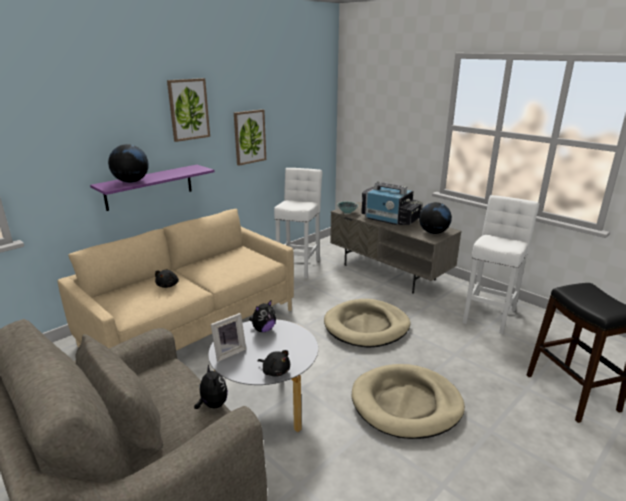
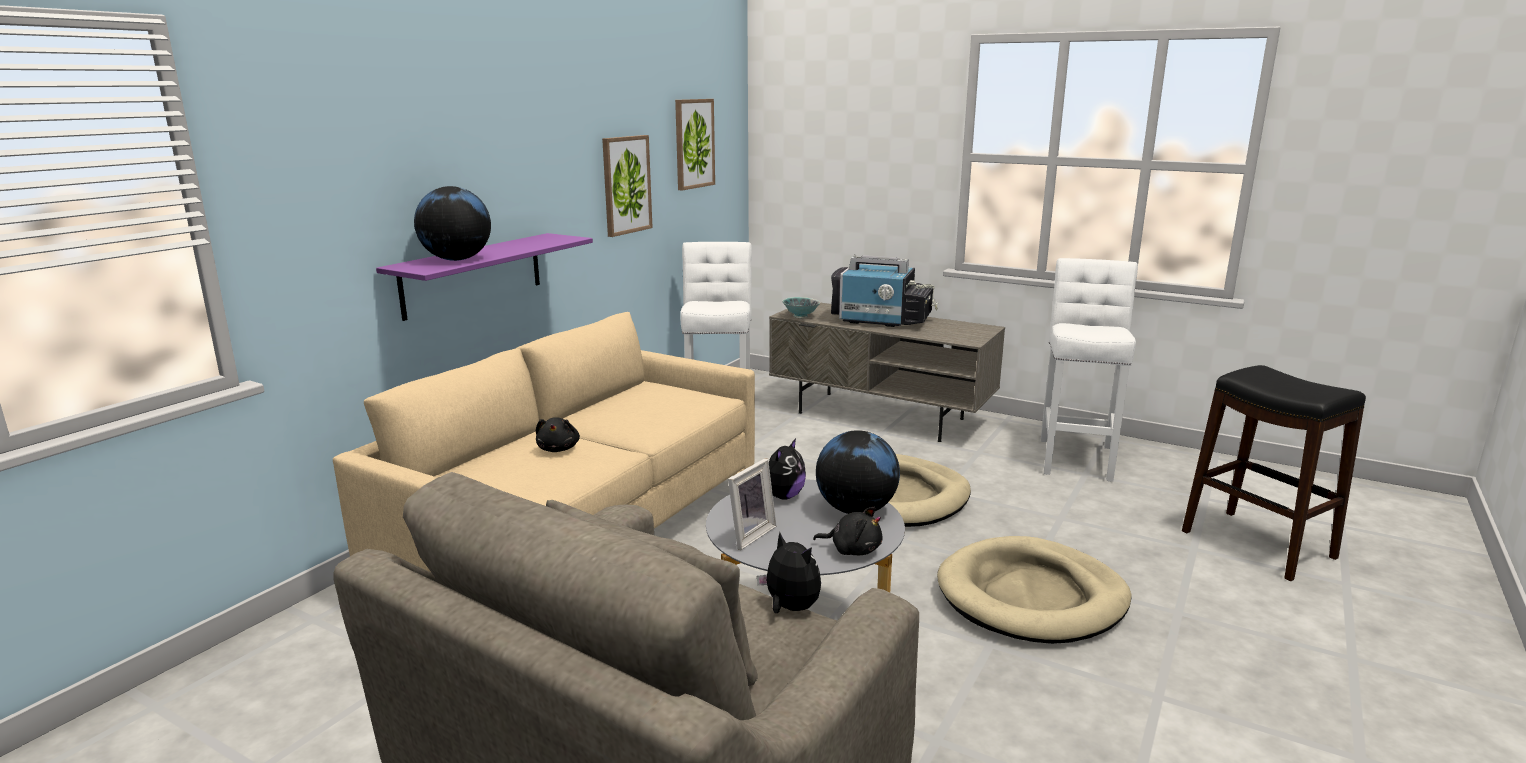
camera: 15 degrees left, 5 degrees down
picture [167,78,210,142] -> picture moved to [675,99,715,190]
globe [419,202,452,234] -> globe moved to [816,430,900,514]

